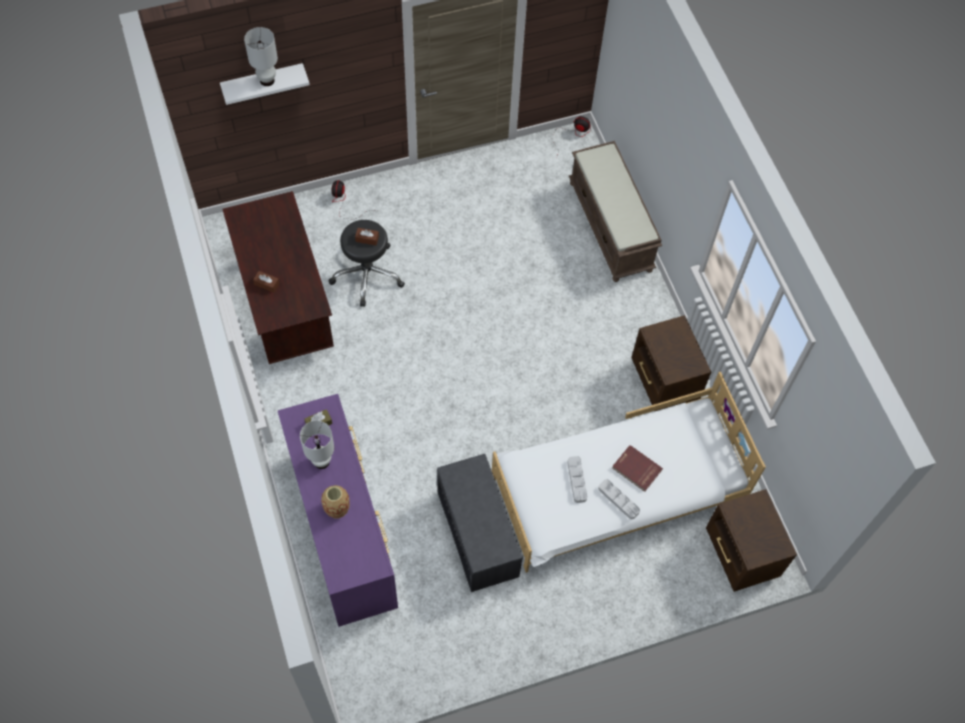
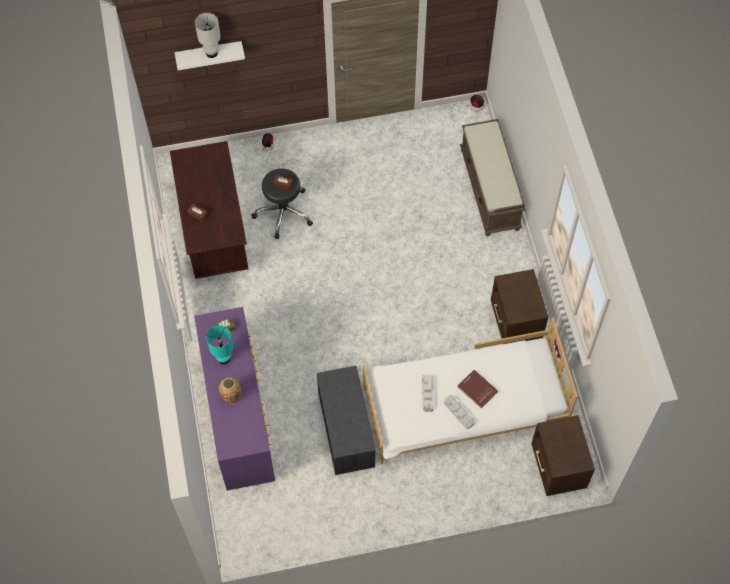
camera: 10 degrees right, 0 degrees up
white table lamp [300,420,334,469] -> turquoise table lamp [206,325,234,364]

